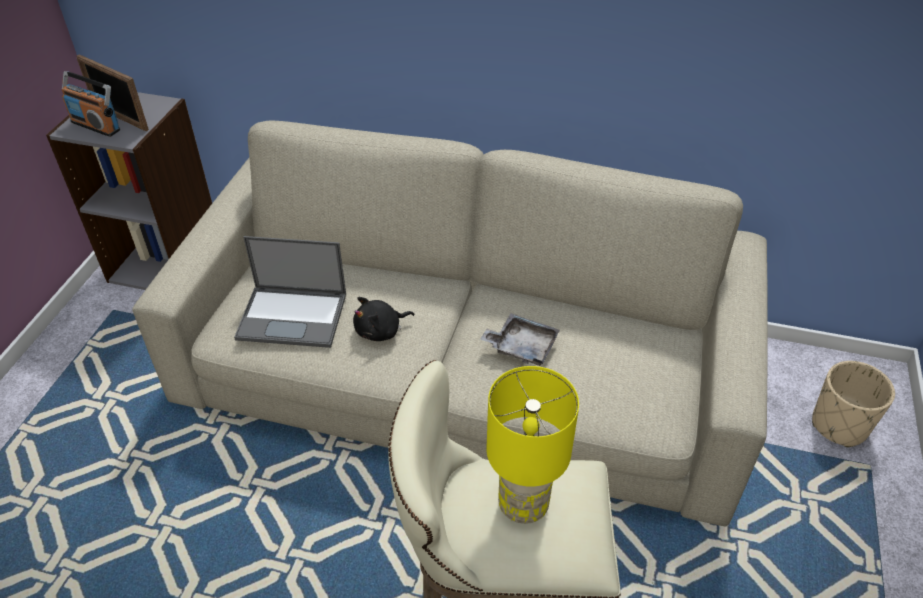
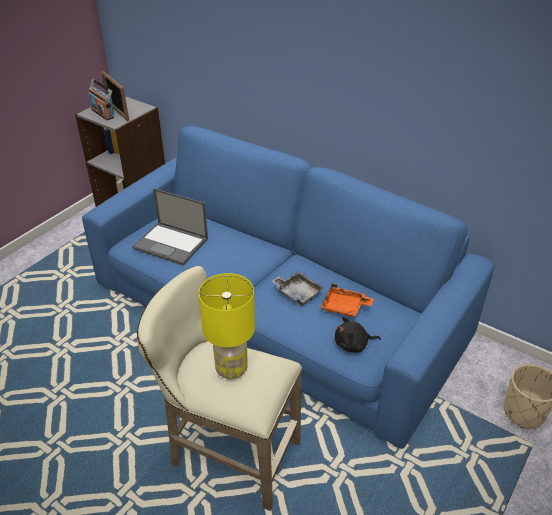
camera: 20 degrees right, 5 degrees down
beige sofa [132,121,768,526] -> blue sofa [82,126,495,449]
black plush toy [353,297,414,341] -> black plush toy moved to [335,317,381,353]
none -> orange tray [320,283,374,317]

